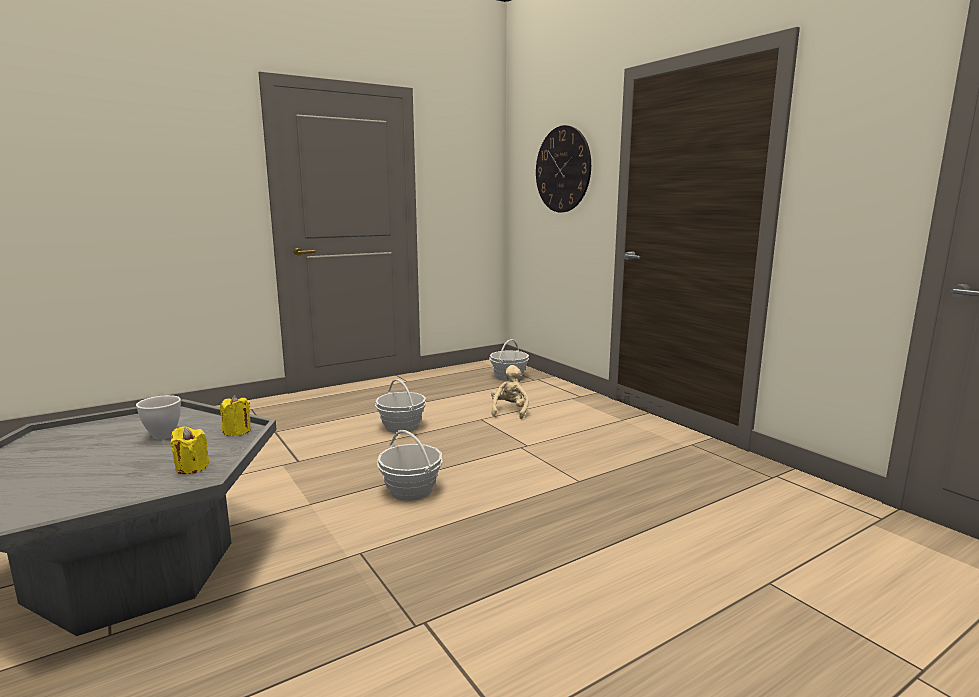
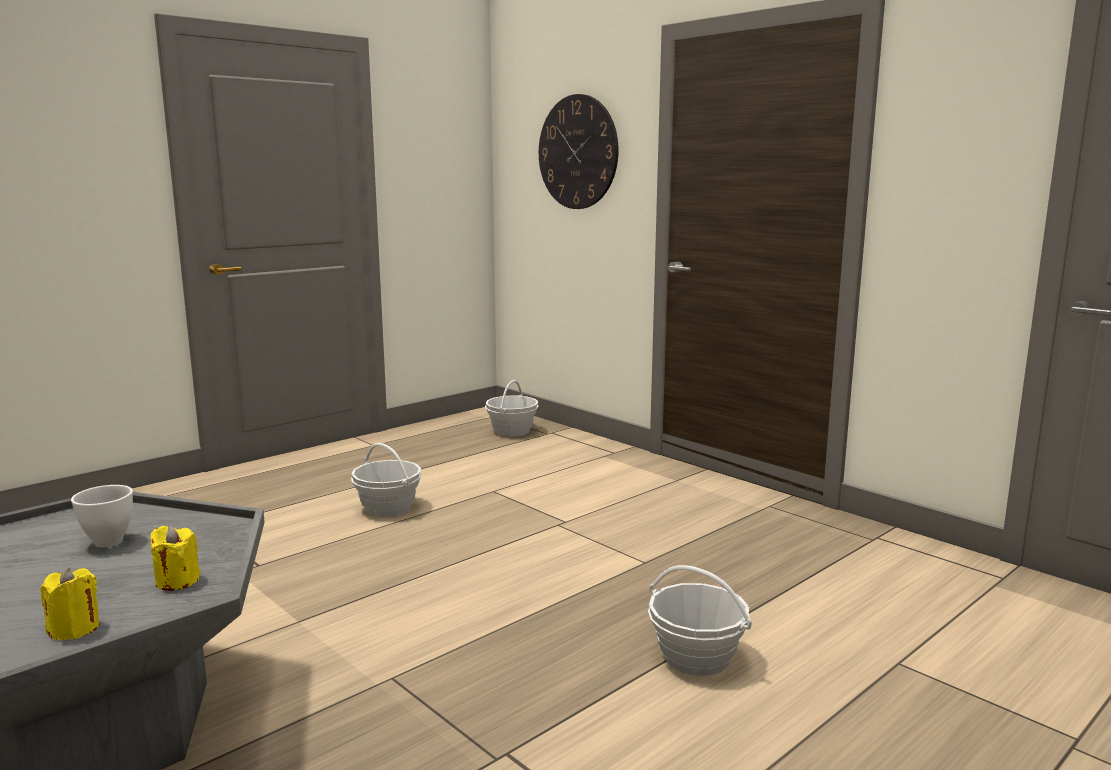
camera: 10 degrees left, 0 degrees up
yellow candle [220,395,251,436] -> yellow candle moved to [40,567,99,640]
basket [377,430,443,501] -> basket moved to [648,565,752,676]
beige plush toy [491,365,529,419] -> none

